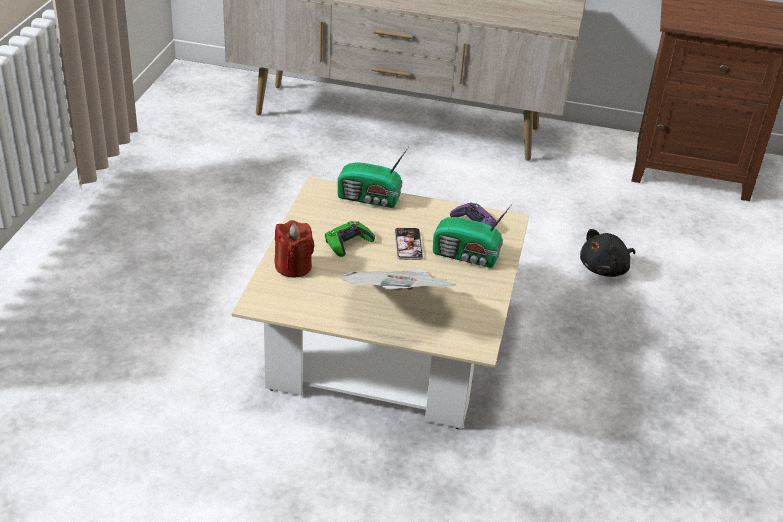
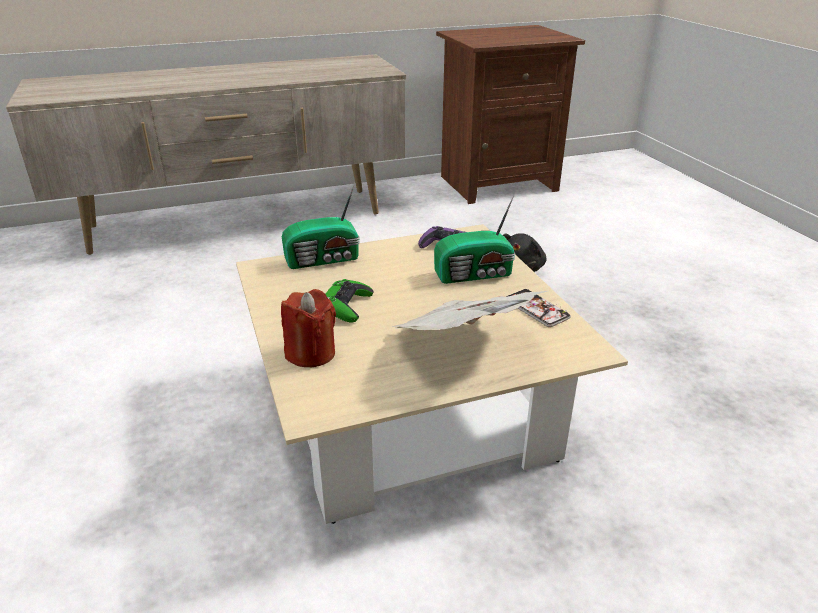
camera: 30 degrees left, 5 degrees down
phone [395,228,423,260] -> phone moved to [506,289,571,327]

